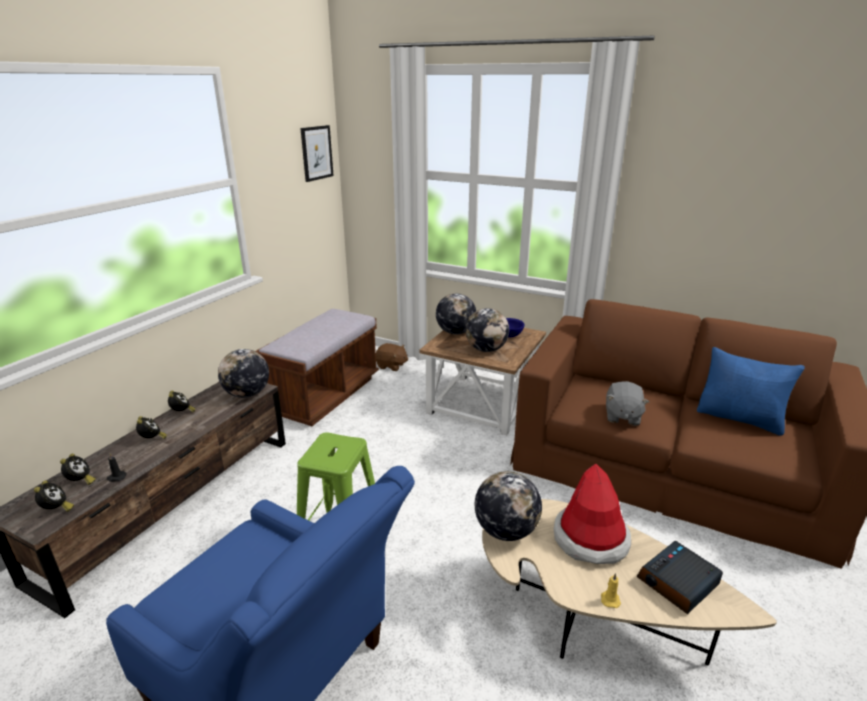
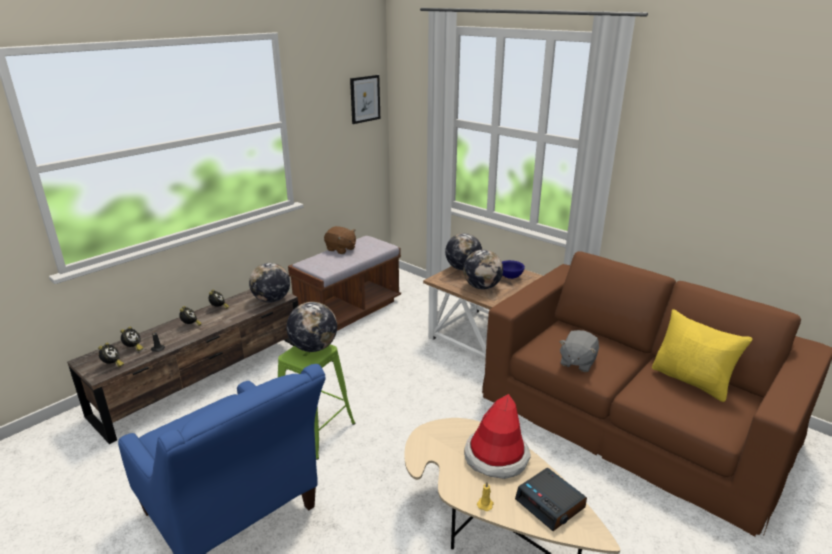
camera: 15 degrees right, 0 degrees up
brown plush toy [376,343,408,371] -> brown plush toy moved to [324,226,356,254]
globe [475,471,542,541] -> globe moved to [287,302,337,352]
alarm clock [636,541,723,614] -> alarm clock turned 105 degrees counterclockwise [515,468,587,531]
blue pillow [697,347,805,436] -> yellow pillow [652,309,753,402]

